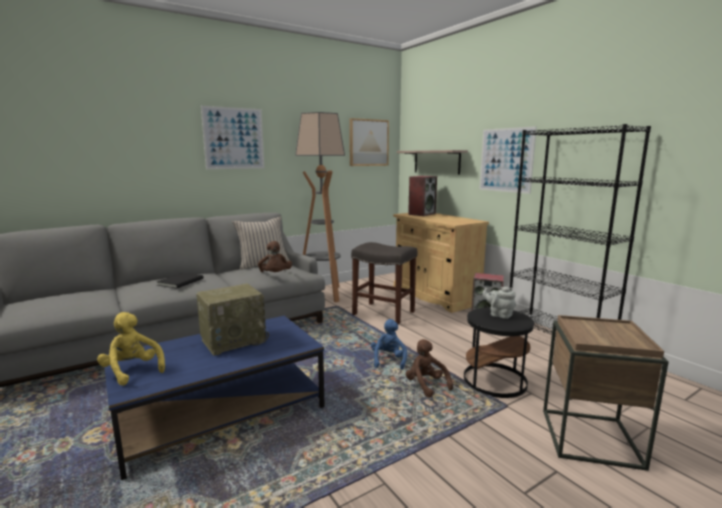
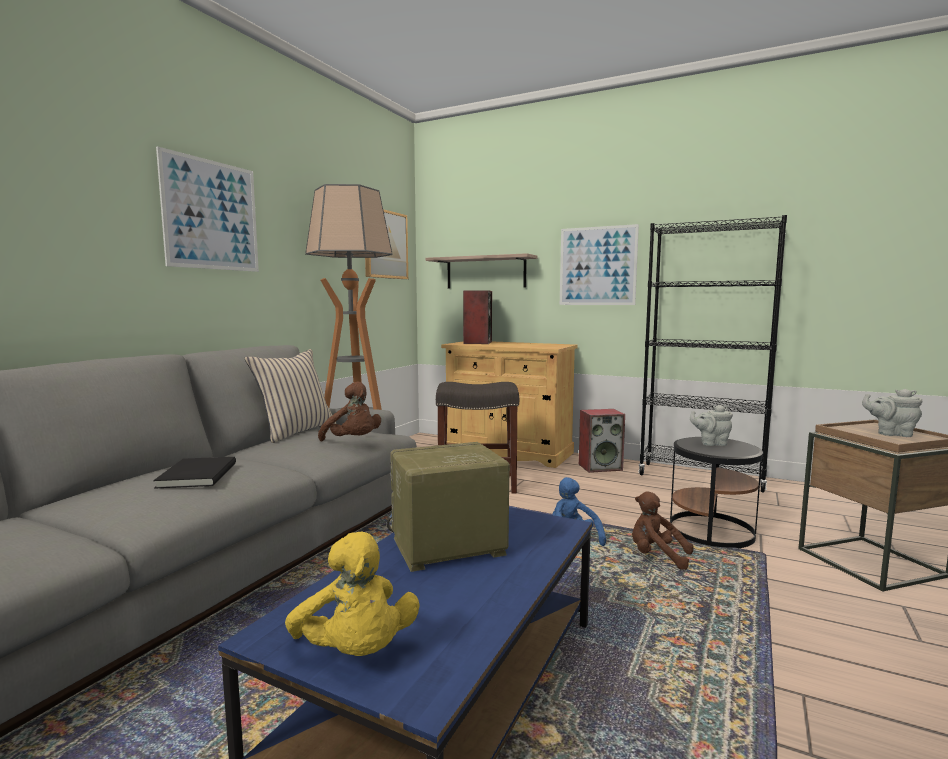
camera: 30 degrees left, 5 degrees down
yellow plush toy [97,312,165,386] -> yellow plush toy turned 135 degrees counterclockwise [285,532,420,656]
radio [196,283,269,356] -> radio turned 135 degrees counterclockwise [387,442,510,572]
none -> grey teapot [862,389,922,437]

